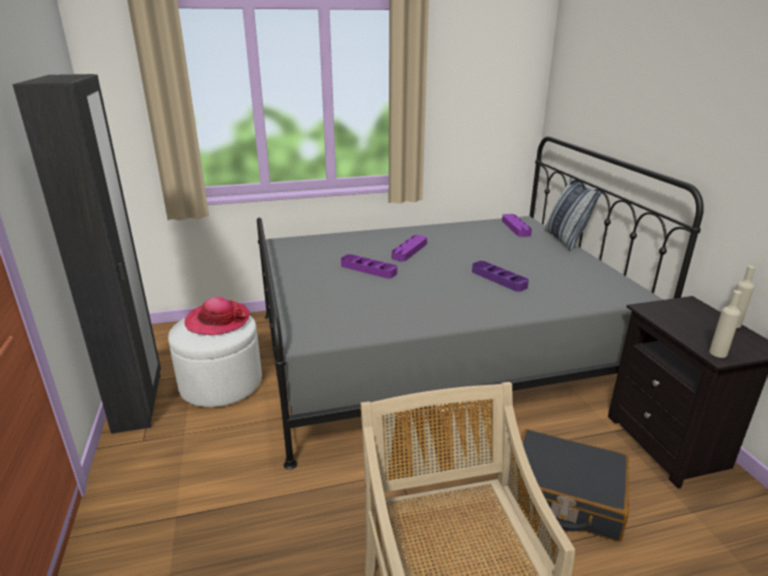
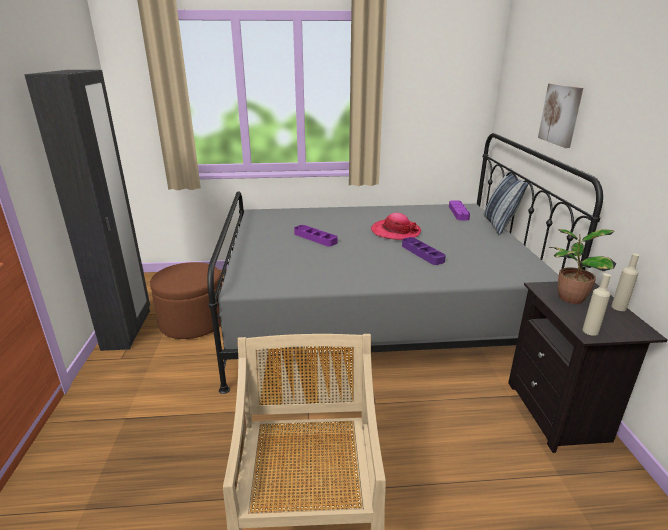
camera: 10 degrees right, 0 degrees up
white ottoman [168,315,262,407] -> brown ottoman [150,262,222,339]
hat [184,297,250,336] -> hat moved to [371,213,421,240]
purple tray [392,235,427,261] -> none
black suitcase [517,429,629,542] -> none
none -> picture [538,83,583,148]
none -> potted plant [549,229,616,304]

